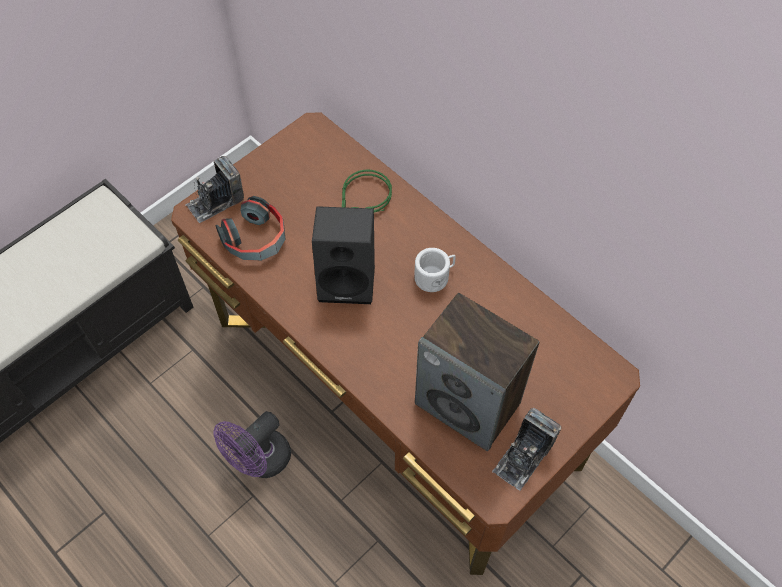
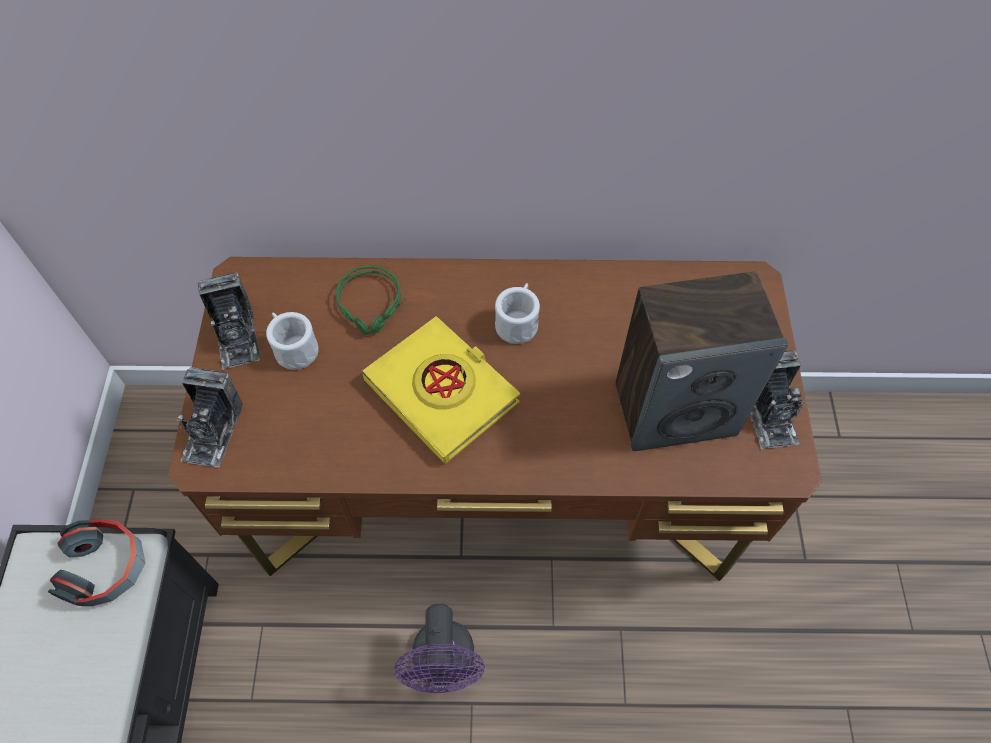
camera: 45 degrees left, 0 degrees up
headphones [215,196,286,261] -> headphones moved to [48,519,145,606]
black speaker [312,206,375,304] -> yellow book [362,316,520,463]
none -> camera [198,272,260,370]
none -> white mug [266,312,319,370]

